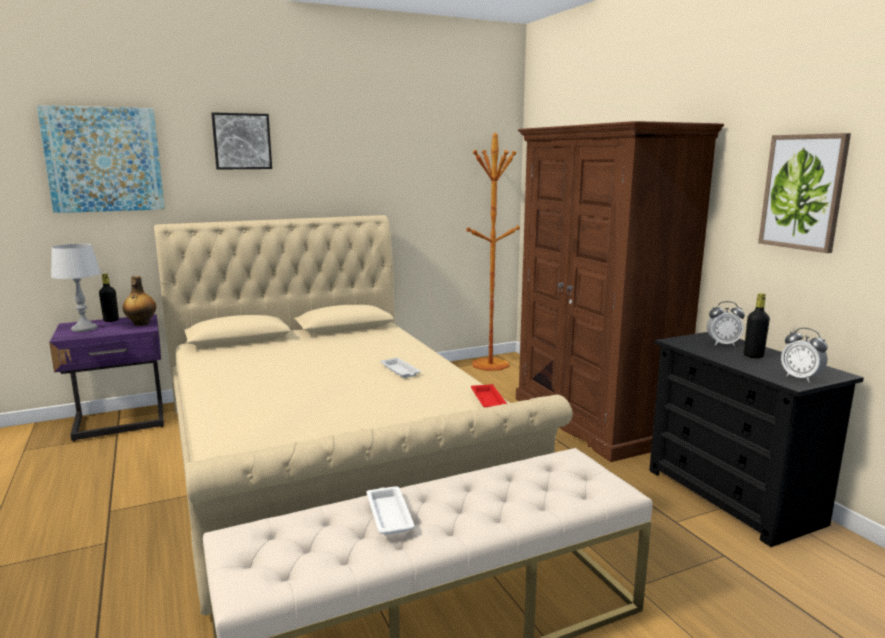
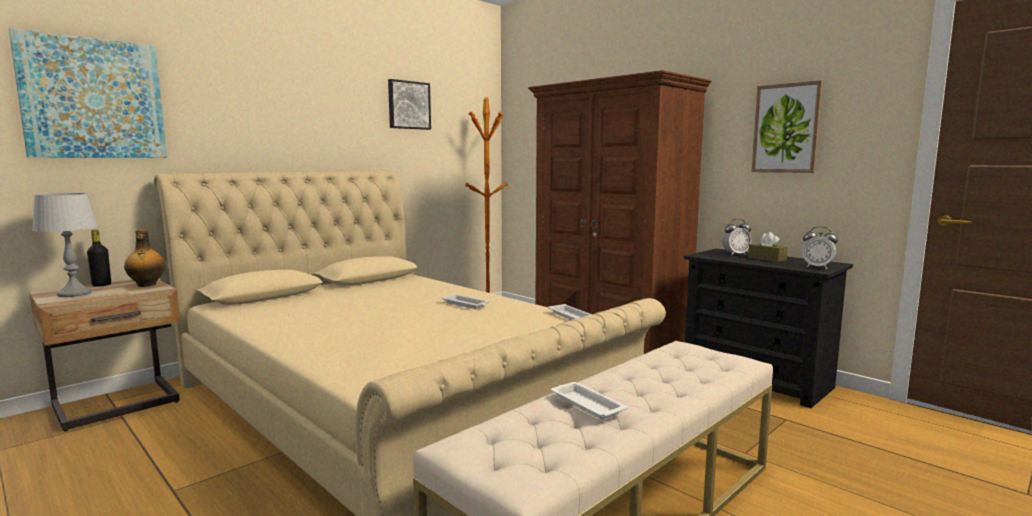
camera: 20 degrees left, 5 degrees down
purple nightstand [49,314,164,441] -> beige nightstand [29,279,180,432]
picture [211,112,272,170] -> picture moved to [388,79,431,130]
red tray [471,384,507,407] -> white tray [548,304,591,320]
black bottle [744,293,770,358] -> brown tissue box [748,232,788,262]

